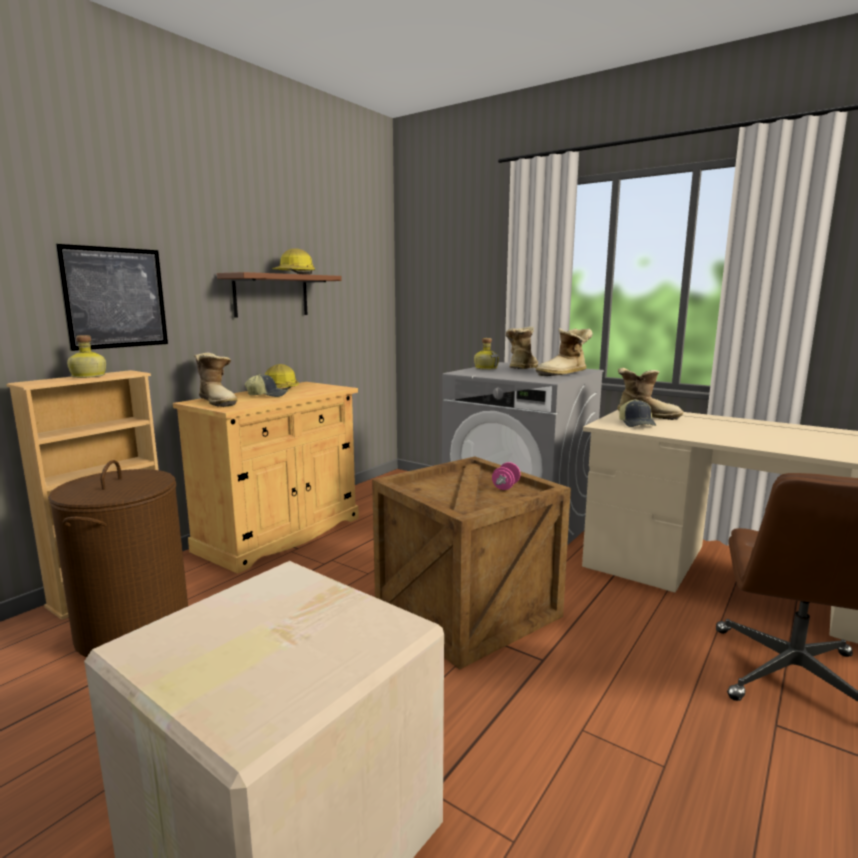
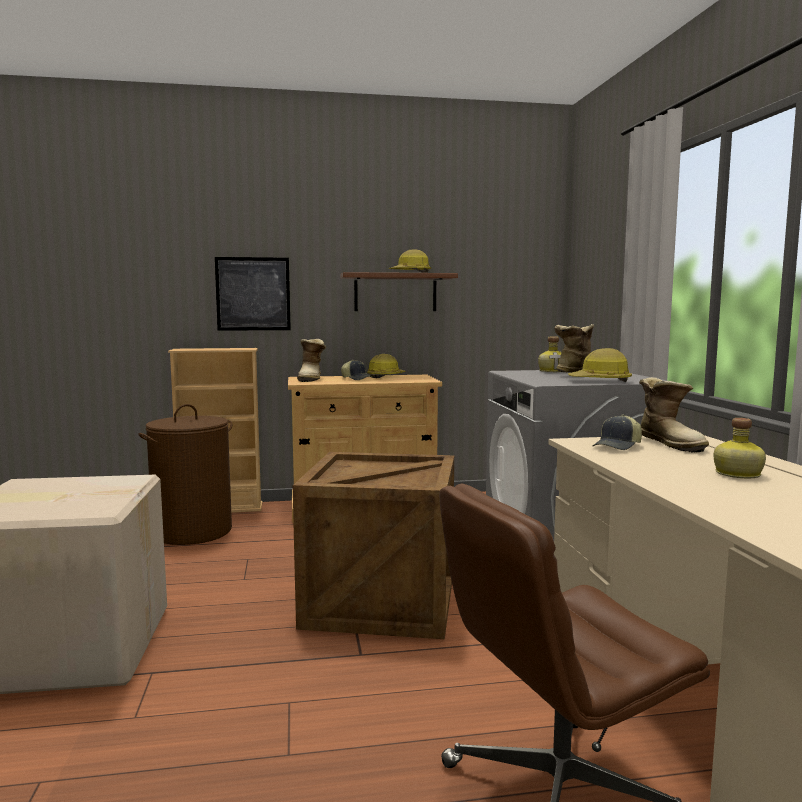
camera: 45 degrees right, 5 degrees down
bottle [67,335,106,378] -> bottle moved to [714,418,766,478]
pink dumbbell [492,462,521,490] -> none
boot [536,328,593,376] -> hard hat [568,348,632,382]

